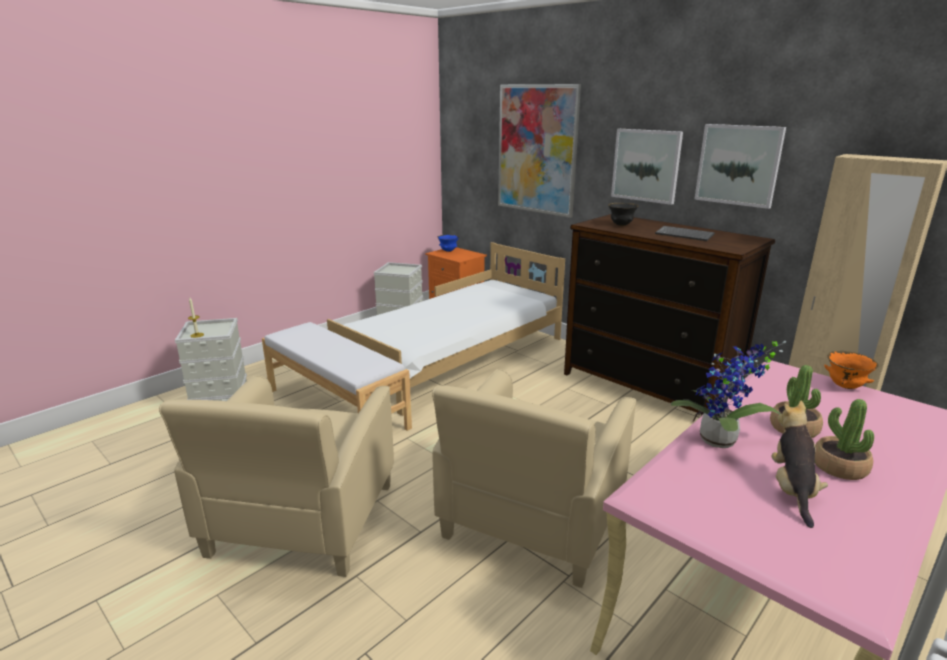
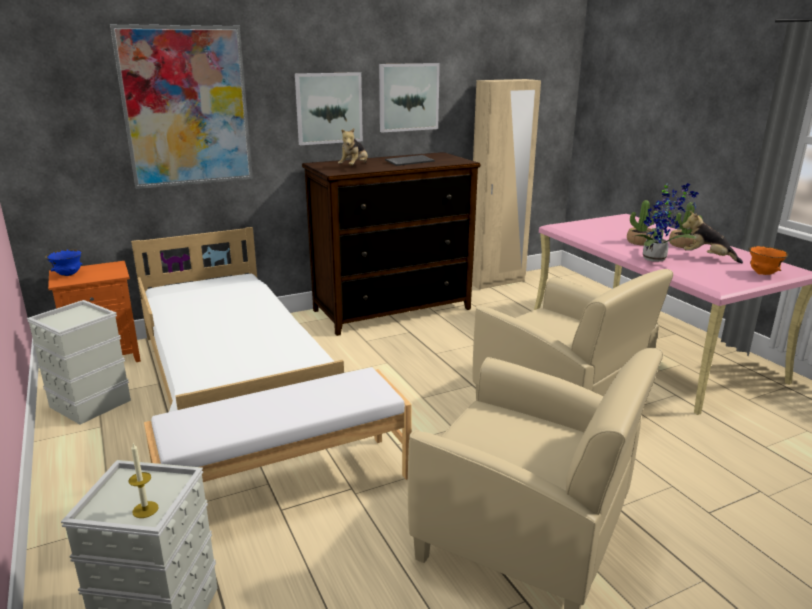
camera: 70 degrees left, 0 degrees up
black bowl [608,203,638,226] -> plush toy [338,128,368,165]
orange bowl [824,351,879,389] -> orange bowl moved to [749,246,788,275]

